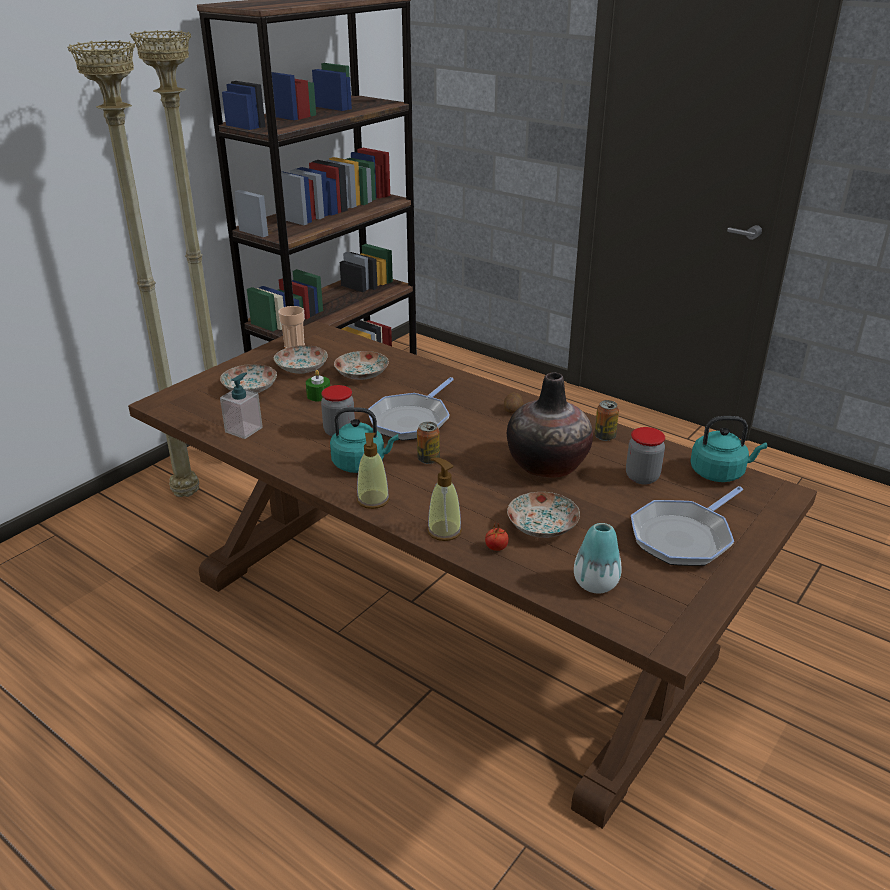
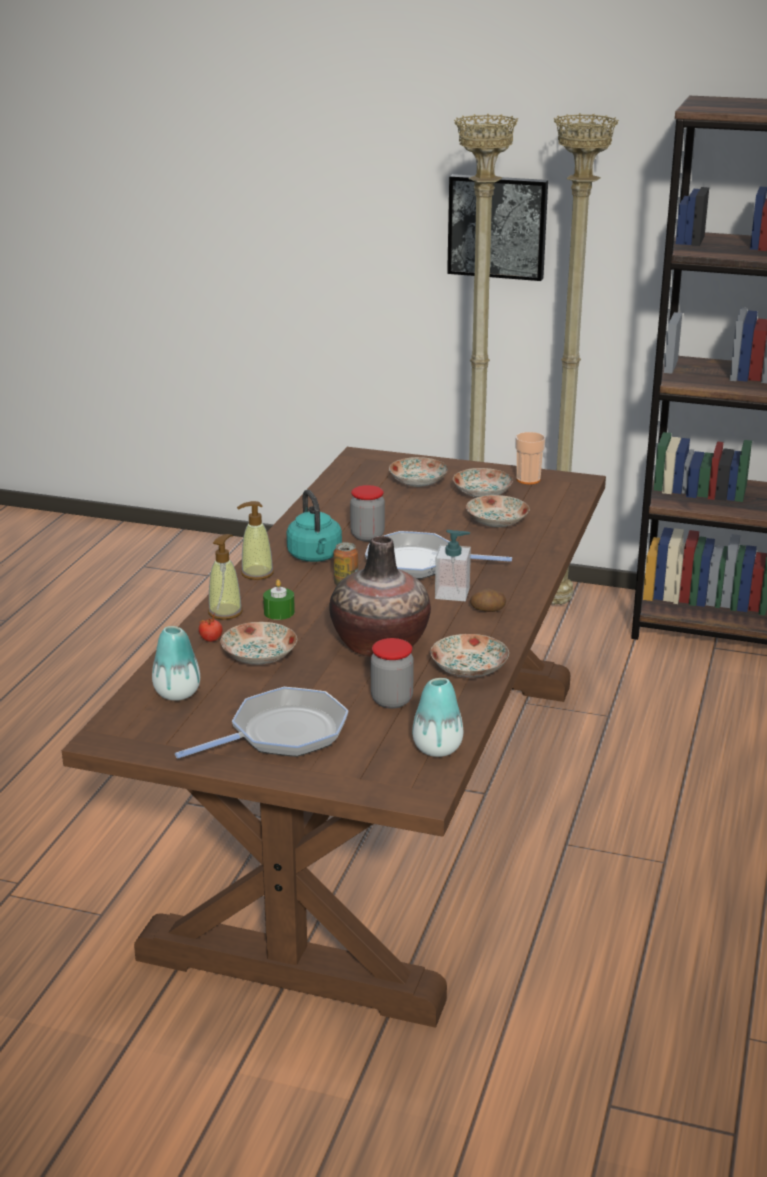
camera: 70 degrees right, 5 degrees down
soap dispenser [220,372,263,439] -> soap dispenser moved to [435,530,471,601]
green candle [306,370,330,401] -> green candle moved to [263,579,295,620]
can [595,400,619,441] -> plate [430,634,509,678]
frying pan [631,486,743,566] -> frying pan turned 120 degrees clockwise [175,687,349,758]
turquoise kettle [690,416,767,482] -> vase [412,678,463,757]
none -> picture [447,174,548,281]

